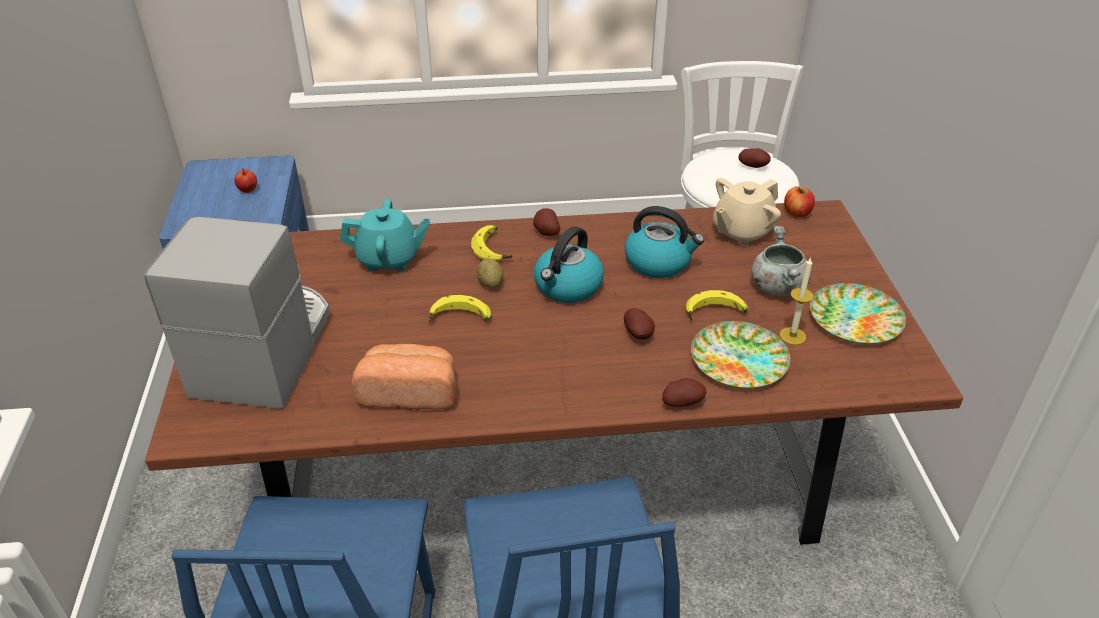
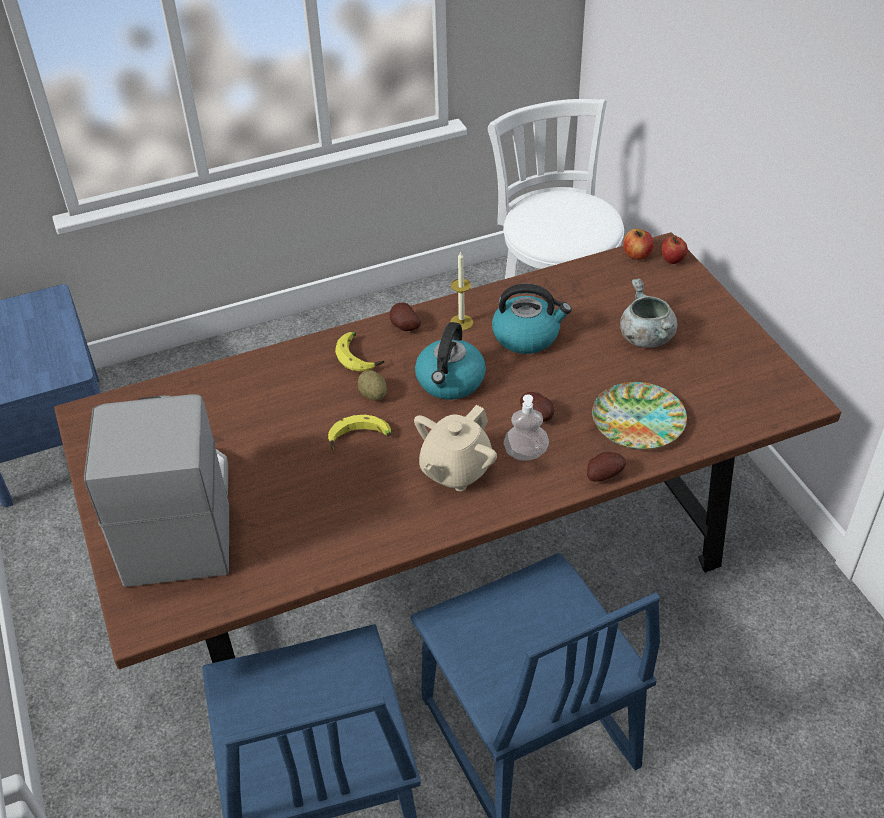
camera: 15 degrees left, 5 degrees up
apple [235,168,257,193] -> apple moved to [661,235,688,264]
turquoise teapot [340,199,430,271] -> none
bread [352,344,456,410] -> none
banana [686,290,748,321] -> none
beige teapot [713,178,781,246] -> beige teapot moved to [414,405,497,491]
potato [738,148,771,168] -> none
candle [780,257,814,345] -> candle moved to [450,251,474,330]
plate [810,283,906,344] -> none
none -> soap dispenser [504,394,549,461]

